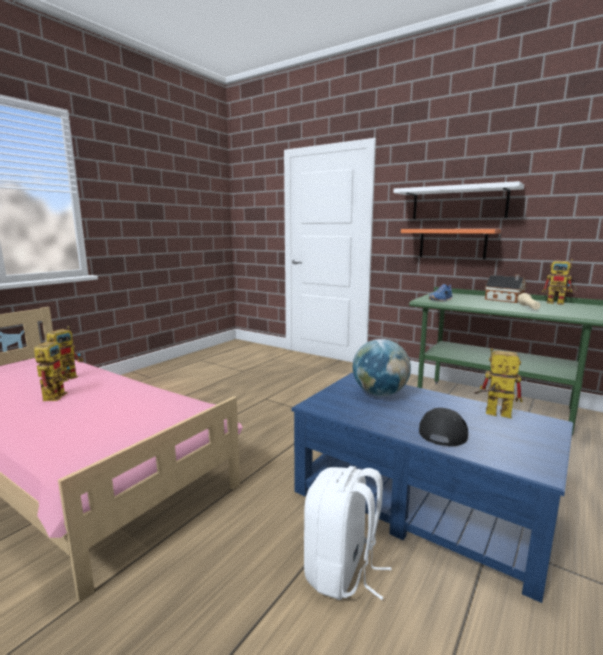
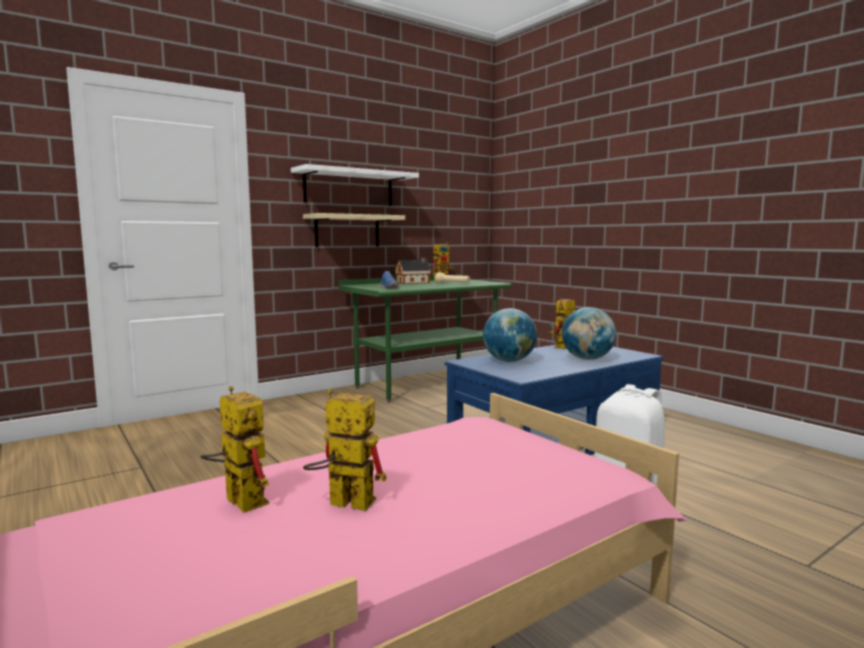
camera: 70 degrees left, 5 degrees down
orange shelf [401,229,501,259] -> beige shelf [303,213,405,247]
black cap [419,408,468,446] -> globe [561,307,616,360]

